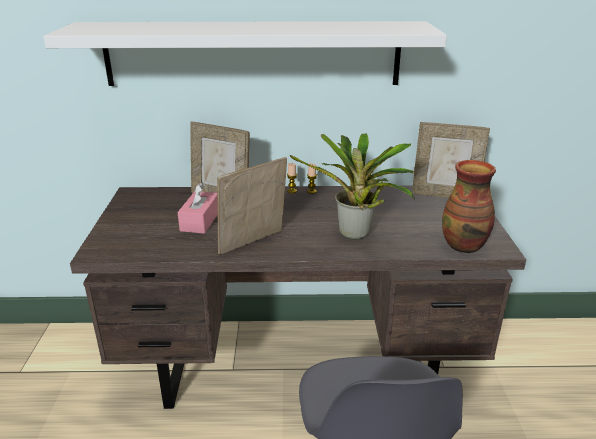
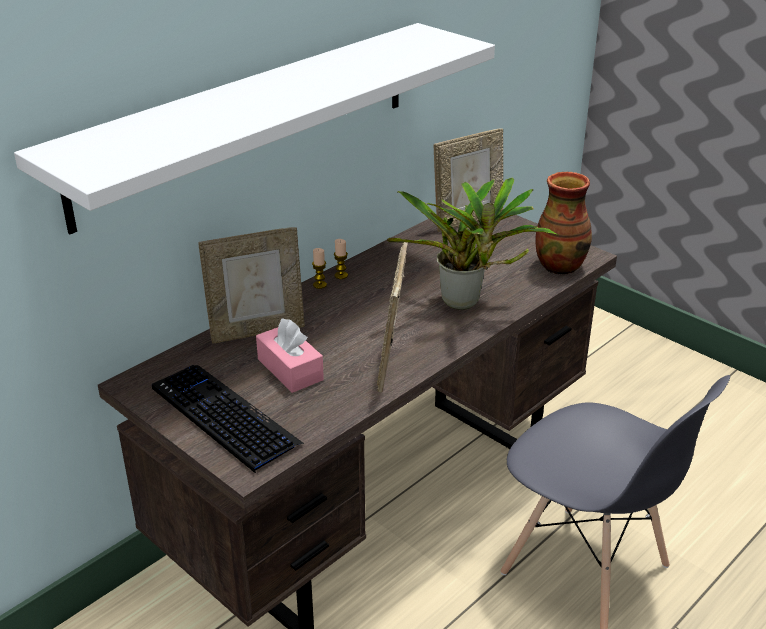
camera: 45 degrees left, 5 degrees up
none -> keyboard [152,365,304,473]

